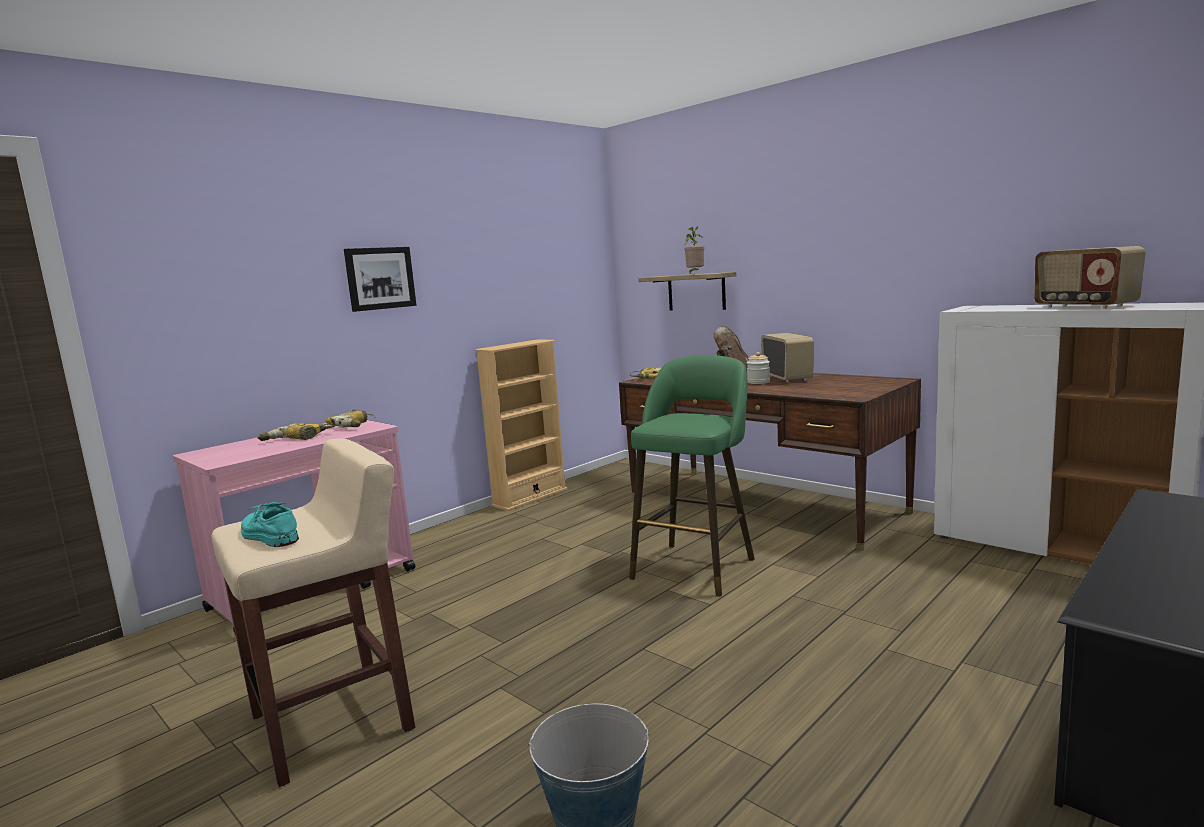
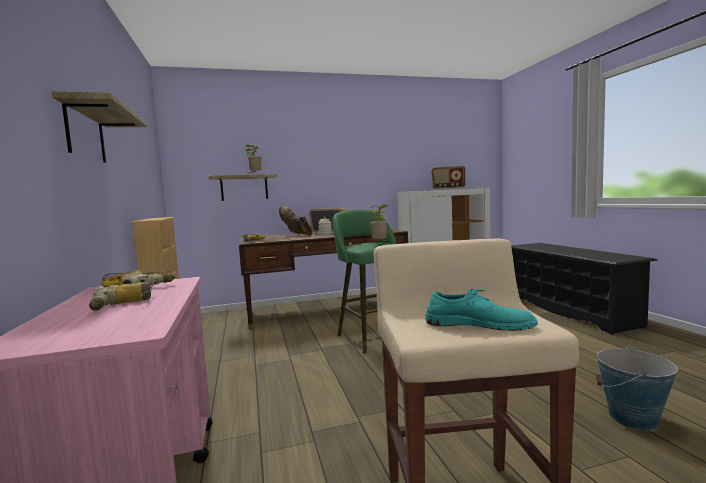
camera: 60 degrees left, 5 degrees down
turquoise shoe [241,502,299,547] -> turquoise shoe turned 150 degrees counterclockwise [425,289,538,331]
picture [344,247,417,312] -> shelf [52,91,147,163]
none -> potted plant [370,205,388,242]

